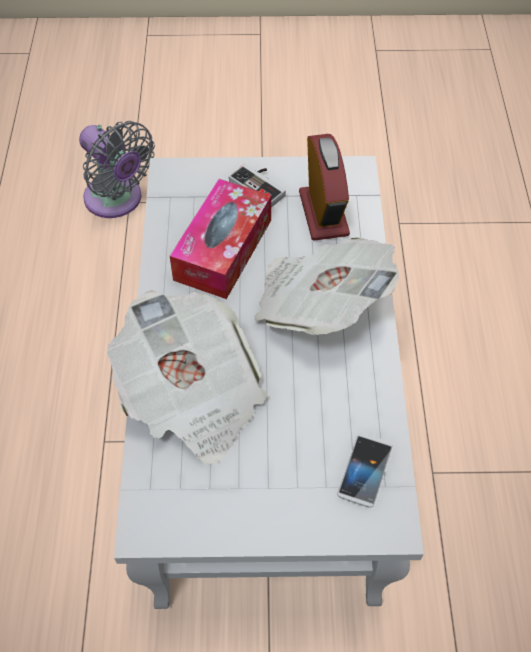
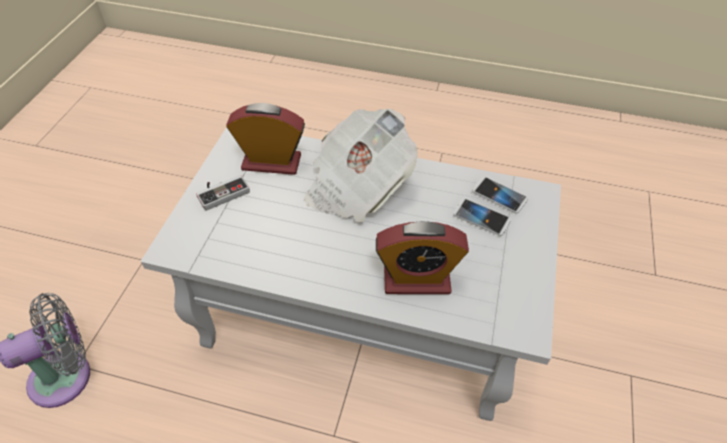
camera: 75 degrees left, 5 degrees down
newspaper [107,291,267,464] -> alarm clock [376,221,469,294]
tissue box [170,179,271,299] -> none
none -> phone [453,199,511,236]

